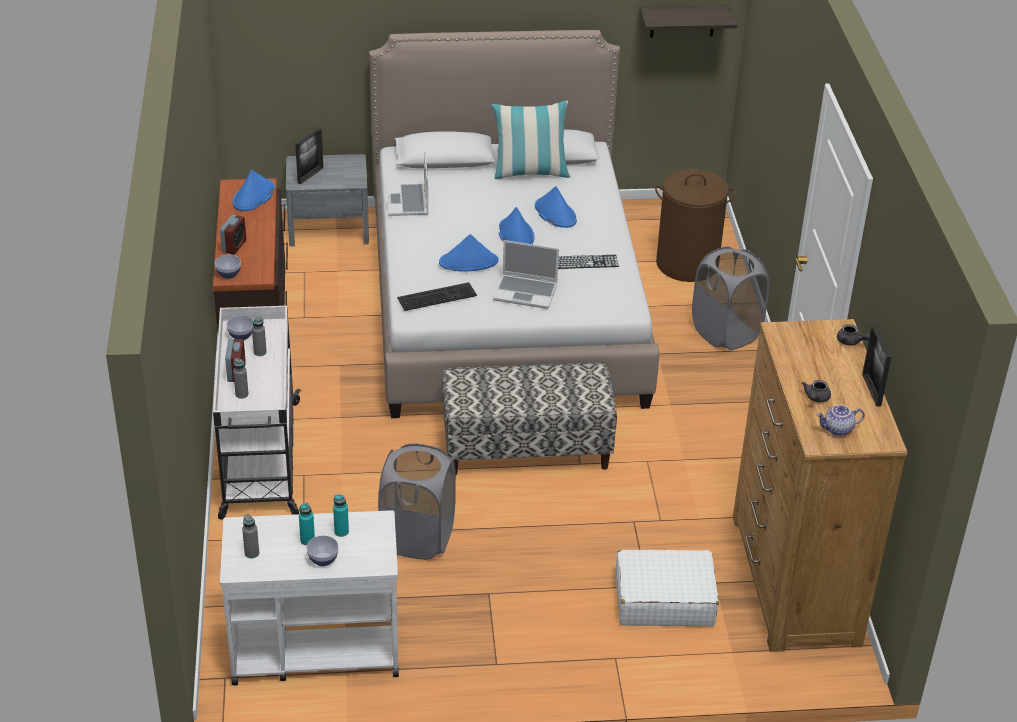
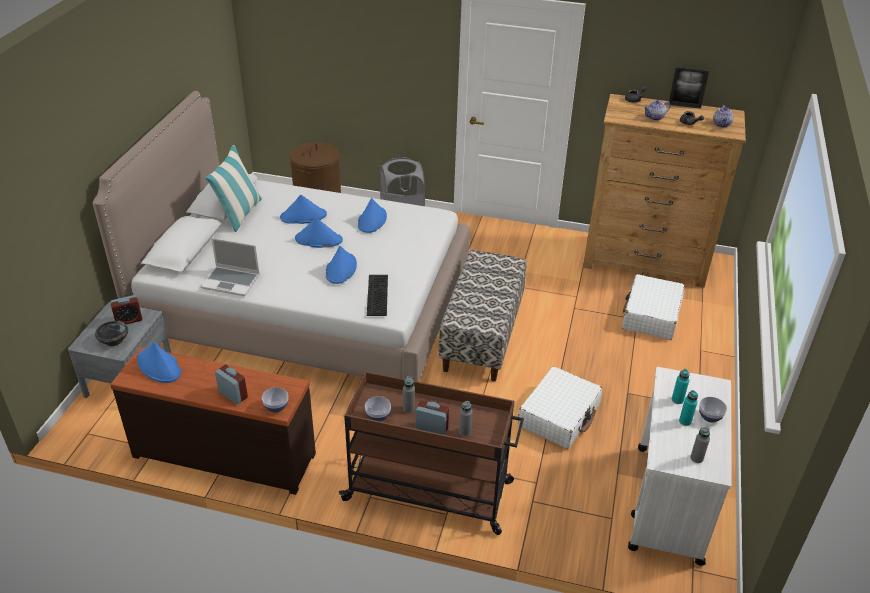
camera: 70 degrees left, 0 degrees up
white cart [213,306,302,520] -> brown cart [339,371,524,535]
picture frame [295,128,323,184] -> black bowl [95,321,128,346]
grey laundry basket [378,443,456,560] -> white suitcase [518,366,602,449]
laptop [493,240,559,309] -> none
keyboard [558,255,619,269] -> blue hat [358,198,387,233]
shelf [639,4,737,38] -> none
none -> alarm clock [110,295,142,324]
none -> teapot [643,100,671,121]

